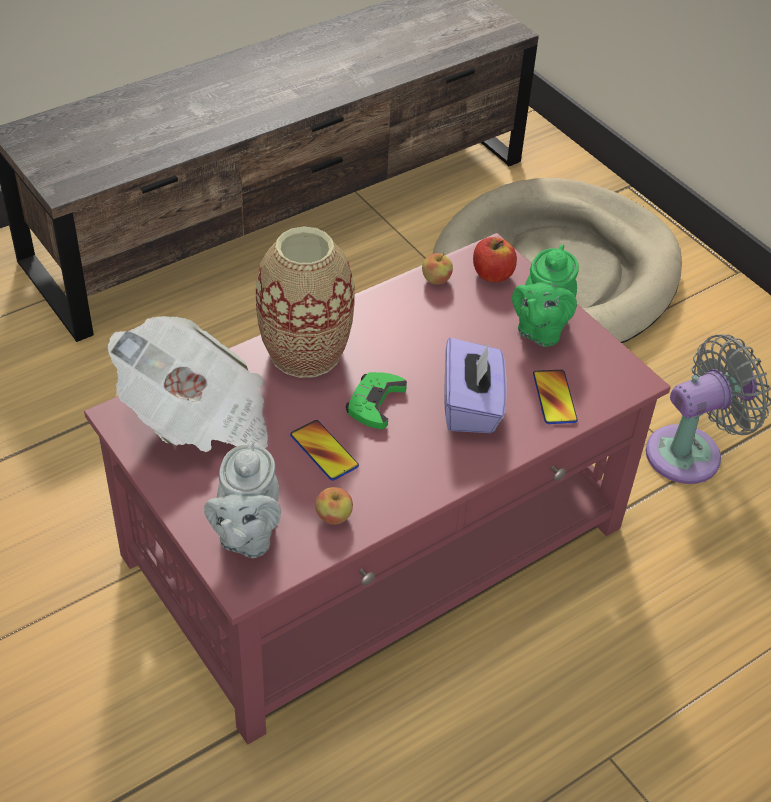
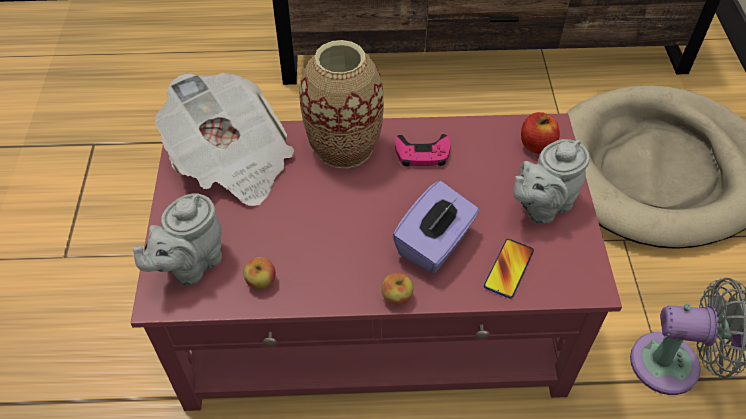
camera: 35 degrees right, 5 degrees up
phone [290,420,359,481] -> none
green game controller [346,372,407,429] -> none
apple [422,253,453,284] -> apple moved to [381,273,413,305]
green teapot [512,244,579,347] -> grey teapot [513,139,590,224]
none -> pink game controller [395,134,451,166]

